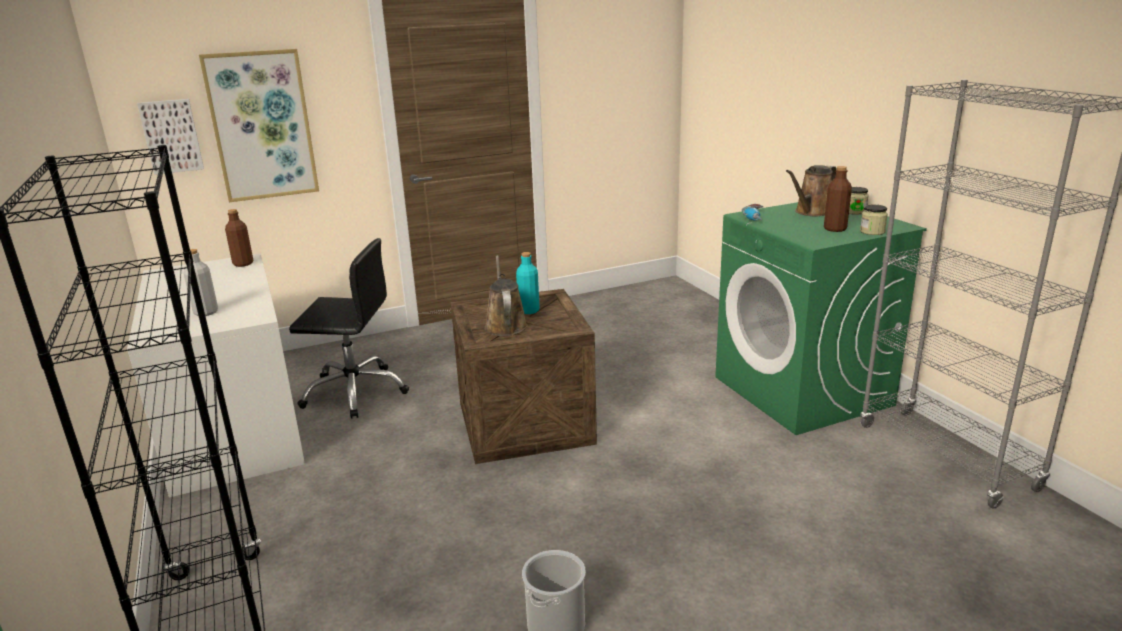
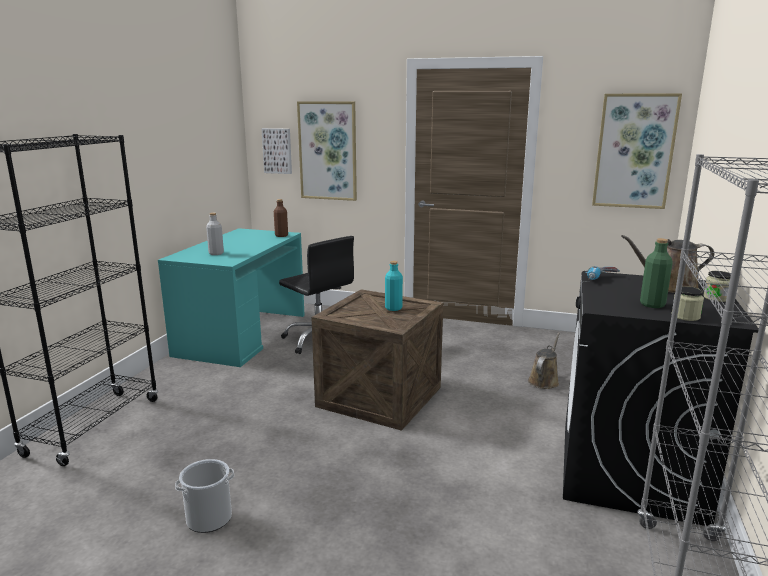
camera: 40 degrees right, 5 degrees down
white desk [127,253,305,498] -> turquoise desk [158,228,305,367]
brown watering can [484,255,528,336] -> brown watering can moved to [528,332,560,389]
green washing machine [715,202,927,435] -> black washing machine [563,271,759,526]
brown bottle [824,166,852,232] -> green bottle [640,238,673,308]
none -> picture [592,94,682,209]

